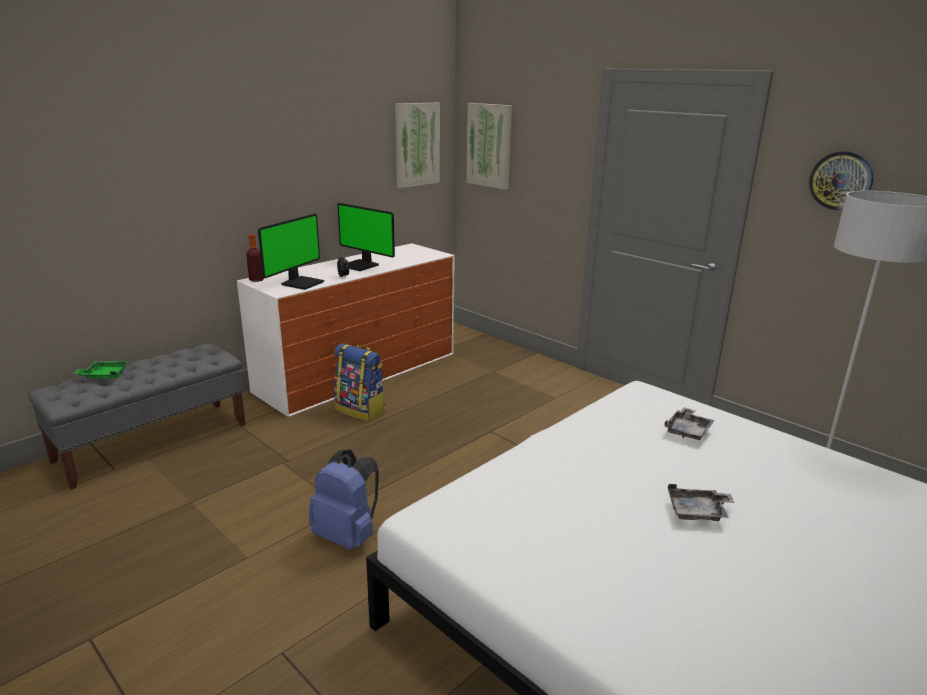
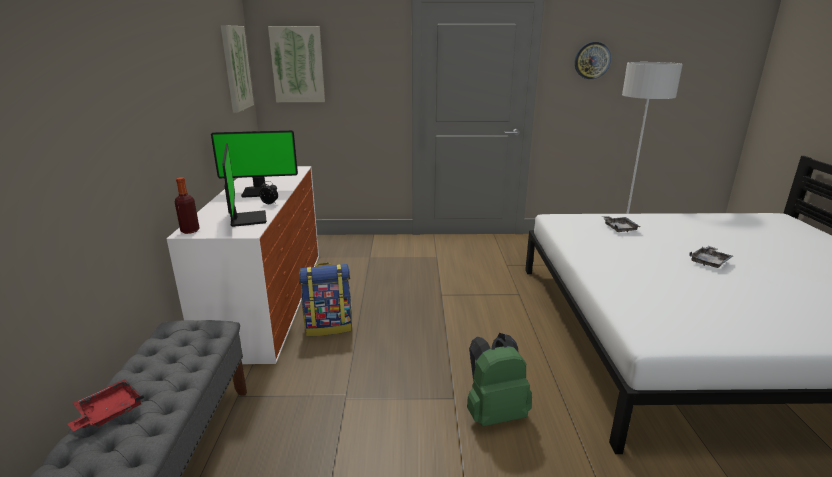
camera: 45 degrees left, 0 degrees up
green tray [73,361,128,379] -> red tray [68,379,144,431]
blue backpack [309,450,379,550] -> green backpack [467,333,532,427]

